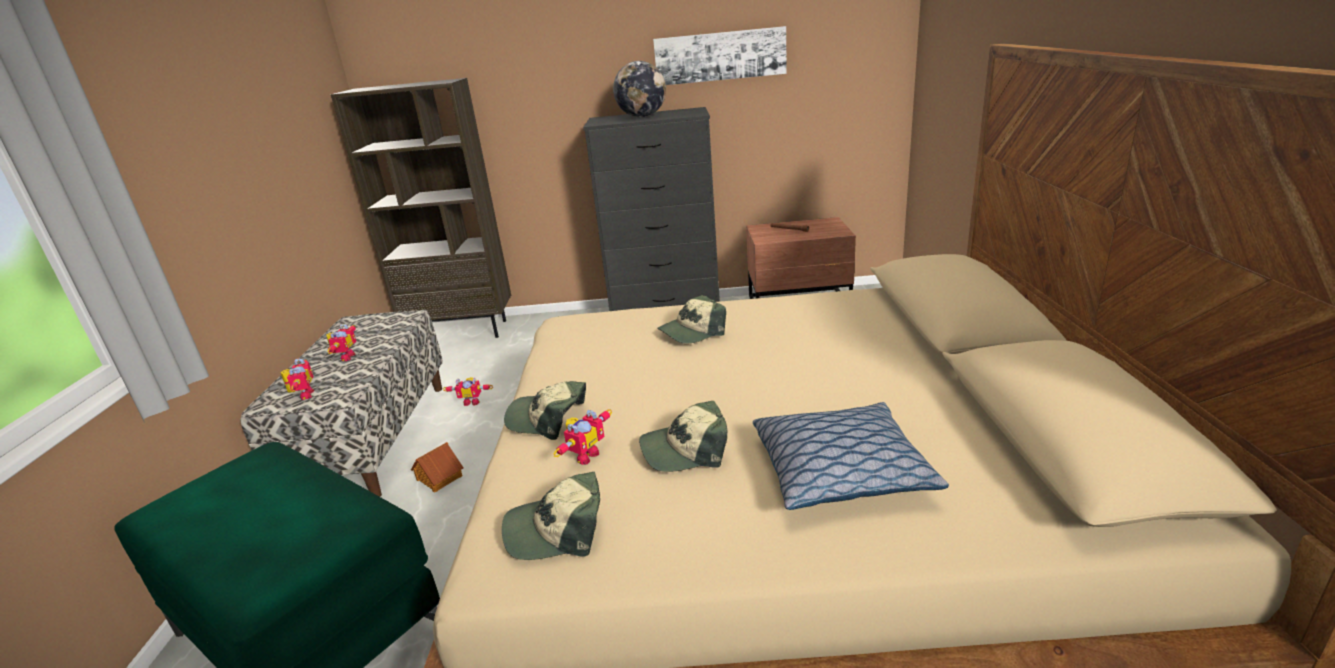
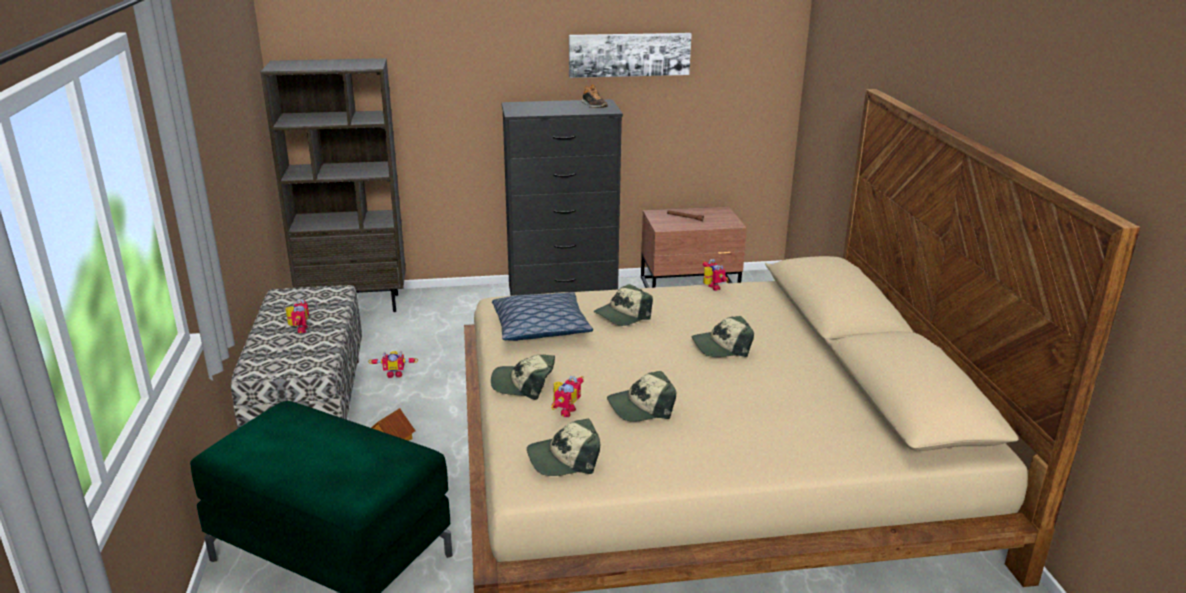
camera: 10 degrees left, 0 degrees up
toy robot [281,359,314,400] -> toy robot moved to [702,259,729,291]
globe [613,61,666,117] -> none
pillow [753,402,949,510] -> pillow moved to [492,292,593,341]
none -> shoe [581,84,608,108]
none -> cap [692,316,754,357]

